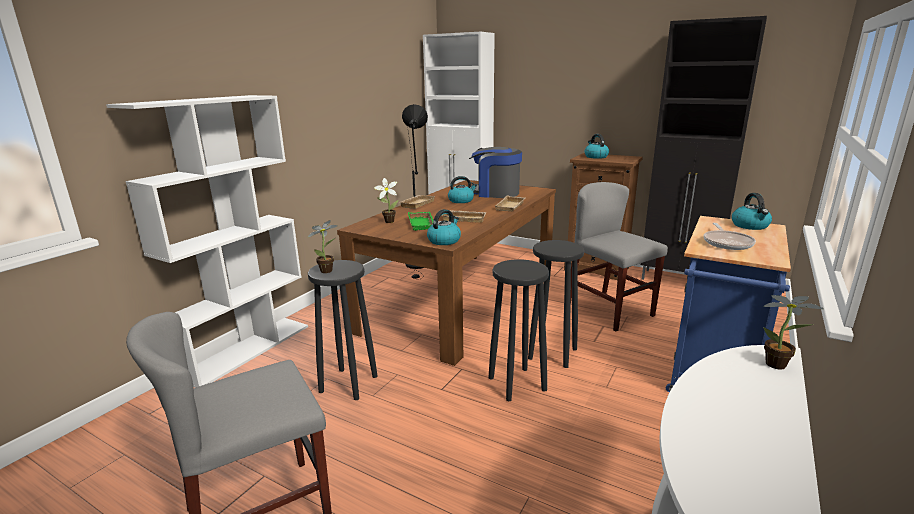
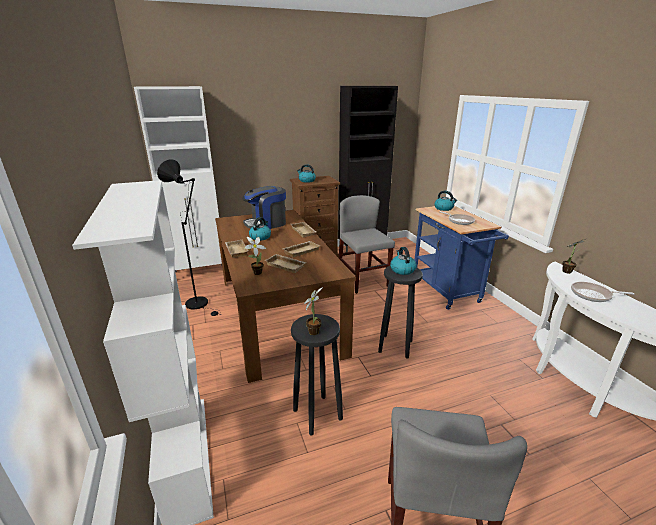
camera: 50 degrees left, 5 degrees up
green tray [408,212,433,231] -> beige tray [265,254,306,273]
kettle [427,209,461,245] -> kettle moved to [390,247,417,275]
black stool [528,240,584,368] -> none
grey chair [570,182,668,331] -> grey chair turned 60 degrees clockwise [339,195,395,294]
none -> frying pan [571,282,634,302]

